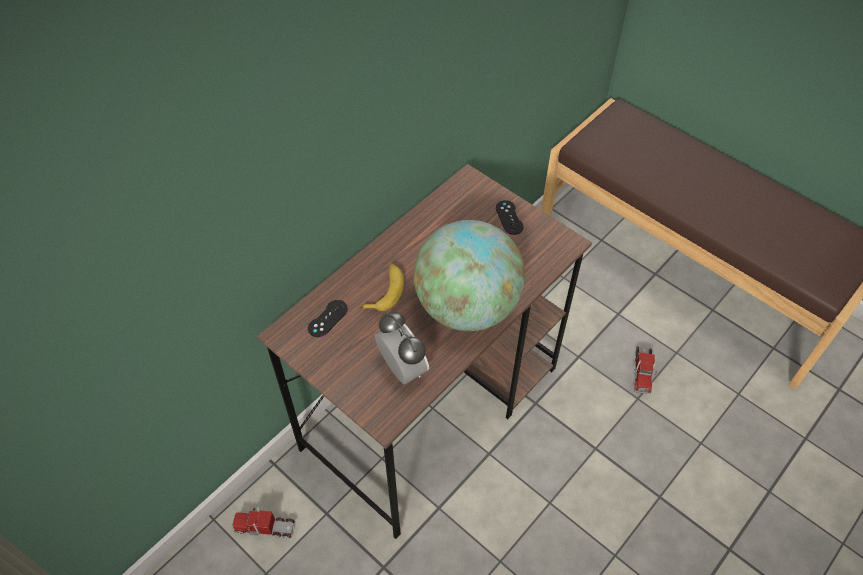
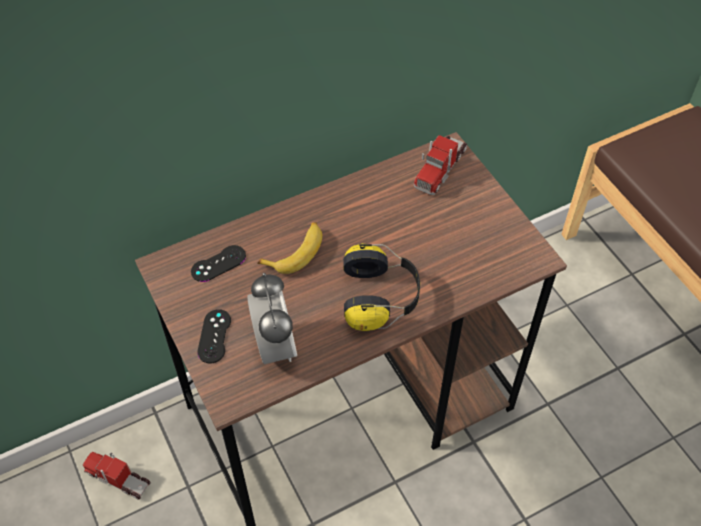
camera: 20 degrees right, 0 degrees up
globe [414,220,525,331] -> headphones [343,243,420,331]
black game controller [496,200,524,235] -> black game controller moved to [197,309,231,363]
toy truck [634,346,657,394] -> toy truck moved to [413,135,467,195]

